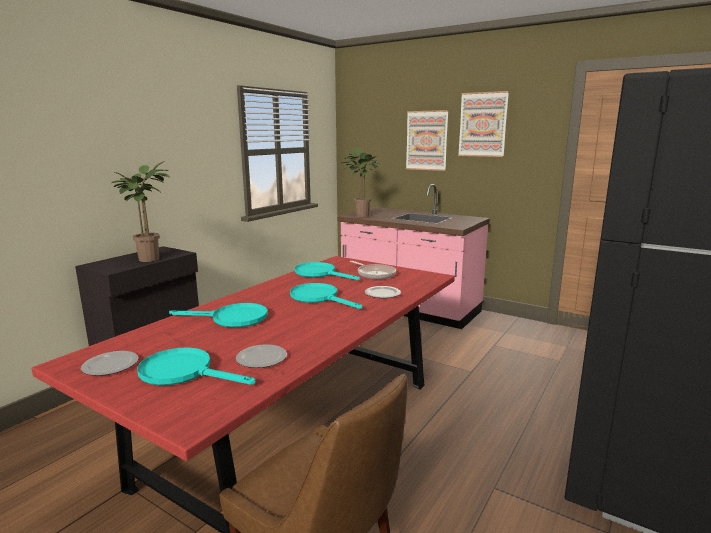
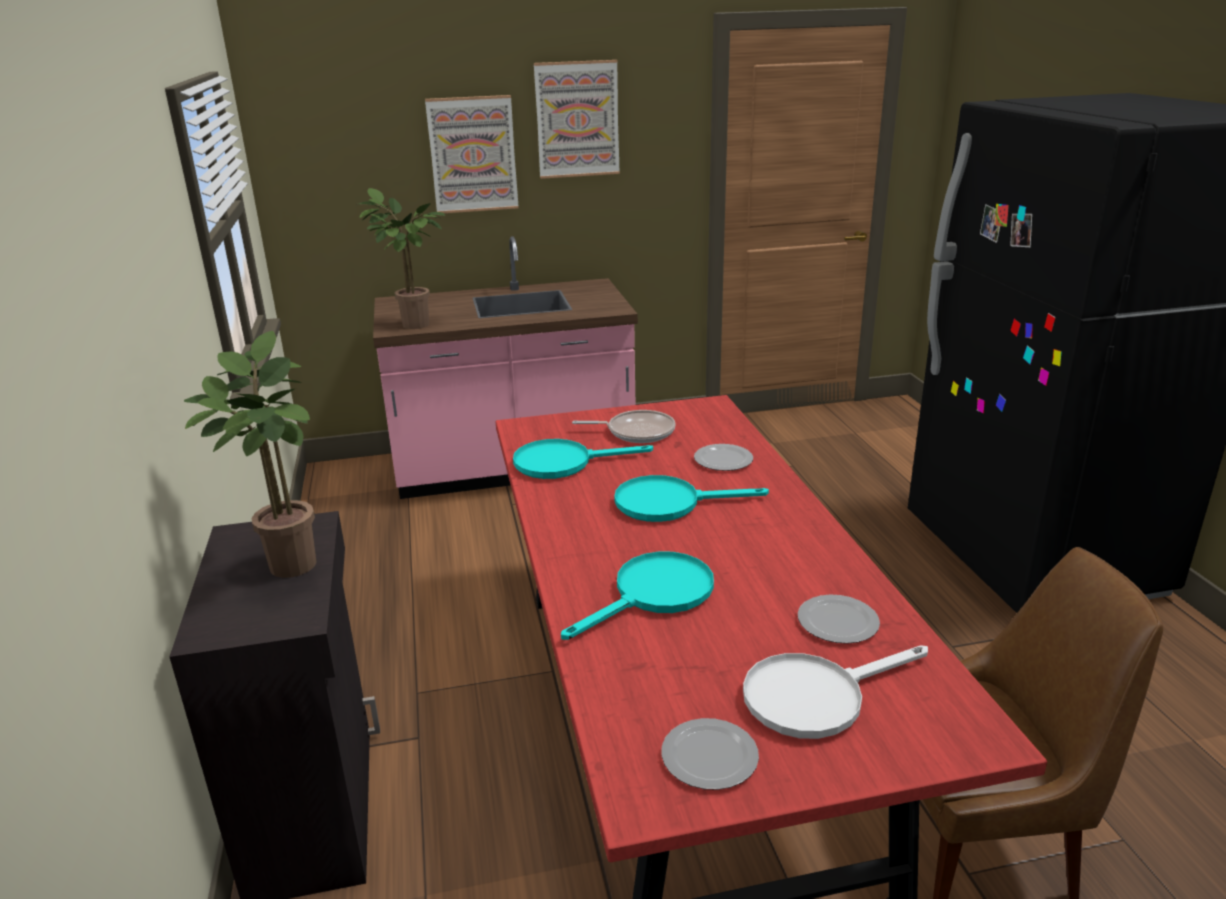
camera: 45 degrees left, 10 degrees up
turquoise frying pan [137,347,255,386] -> white frying pan [743,645,928,739]

